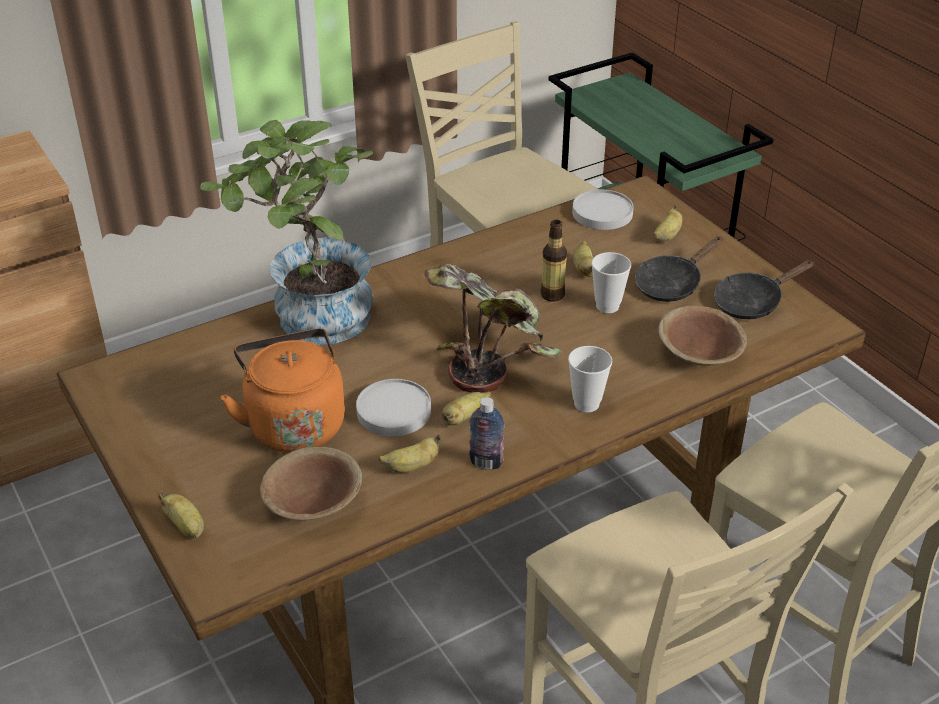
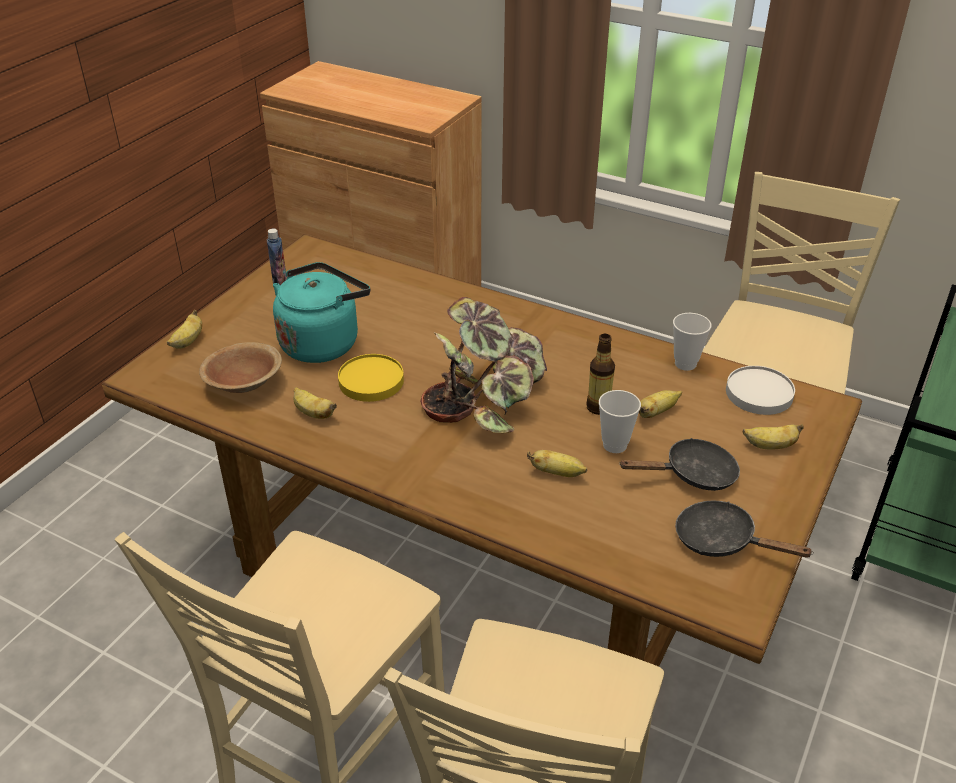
camera: 60 degrees right, 0 degrees up
potted plant [200,120,373,345] -> none
orange kettle [220,328,345,452] -> turquoise kettle [273,262,370,363]
white plate [356,379,431,436] -> yellow plate [338,354,404,402]
banana [442,391,491,426] -> banana moved to [527,450,587,477]
bottle [469,397,504,470] -> bottle moved to [267,229,287,285]
cup [568,346,612,412] -> cup moved to [673,313,711,371]
black frying pan [635,236,723,302] -> black frying pan turned 150 degrees clockwise [619,438,740,491]
brown bowl [658,306,747,366] -> none

